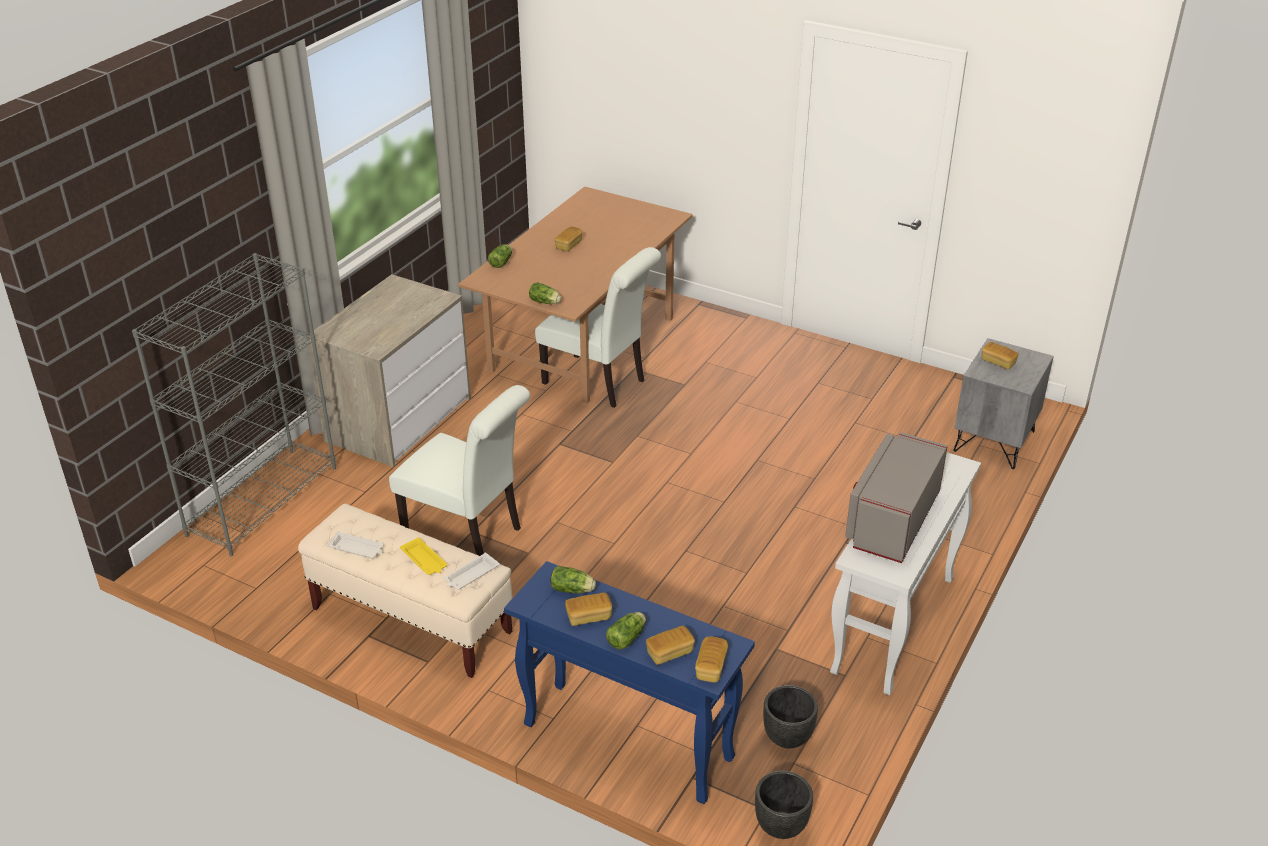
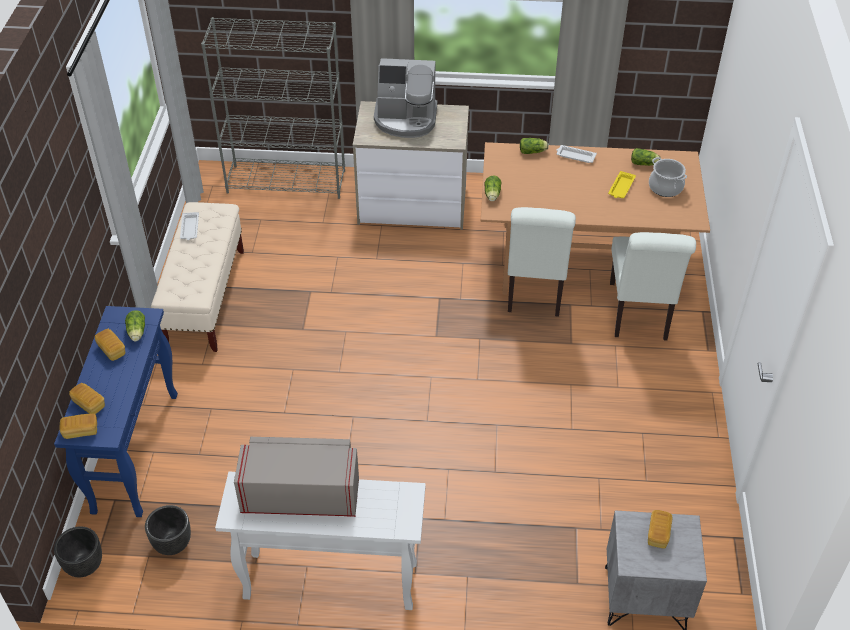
camera: 65 degrees right, 10 degrees up
white chair [389,385,530,556] -> white chair moved to [610,232,696,341]
yellow tray [400,537,447,575] -> yellow tray moved to [608,171,636,198]
white tray [444,553,500,590] -> white tray moved to [557,145,597,163]
bread [554,226,582,251] -> none
lettuce [606,612,646,649] -> lettuce moved to [631,148,661,166]
none -> coffee machine [374,58,437,138]
none -> cooking pot [649,157,687,197]

